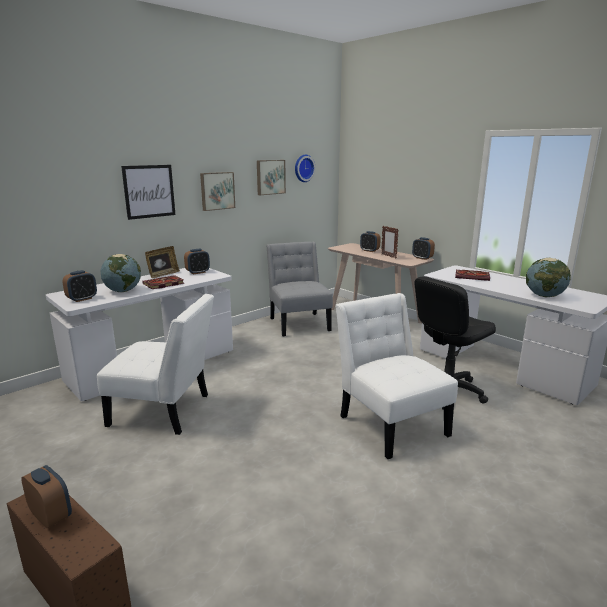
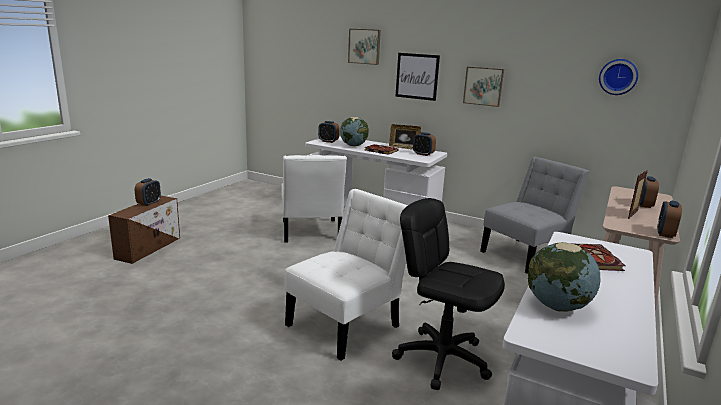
camera: 70 degrees right, 0 degrees up
picture [257,160,286,195] -> picture moved to [348,29,381,65]

